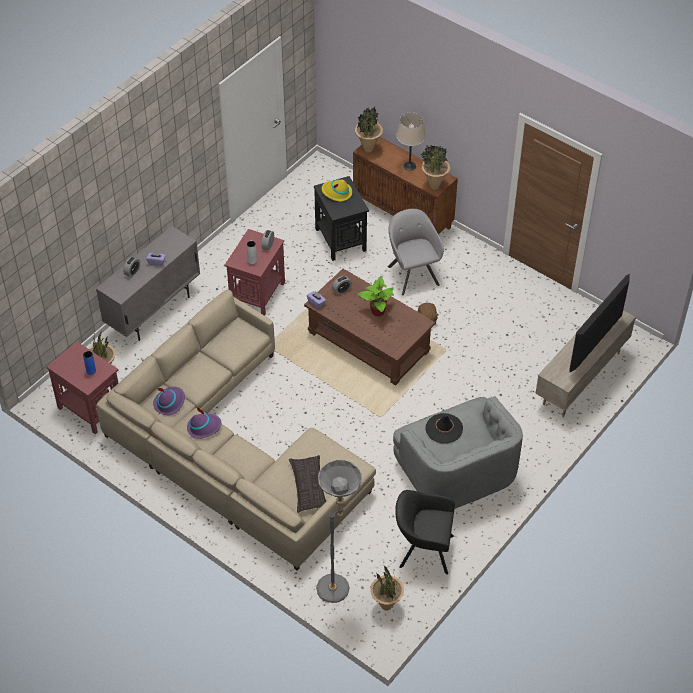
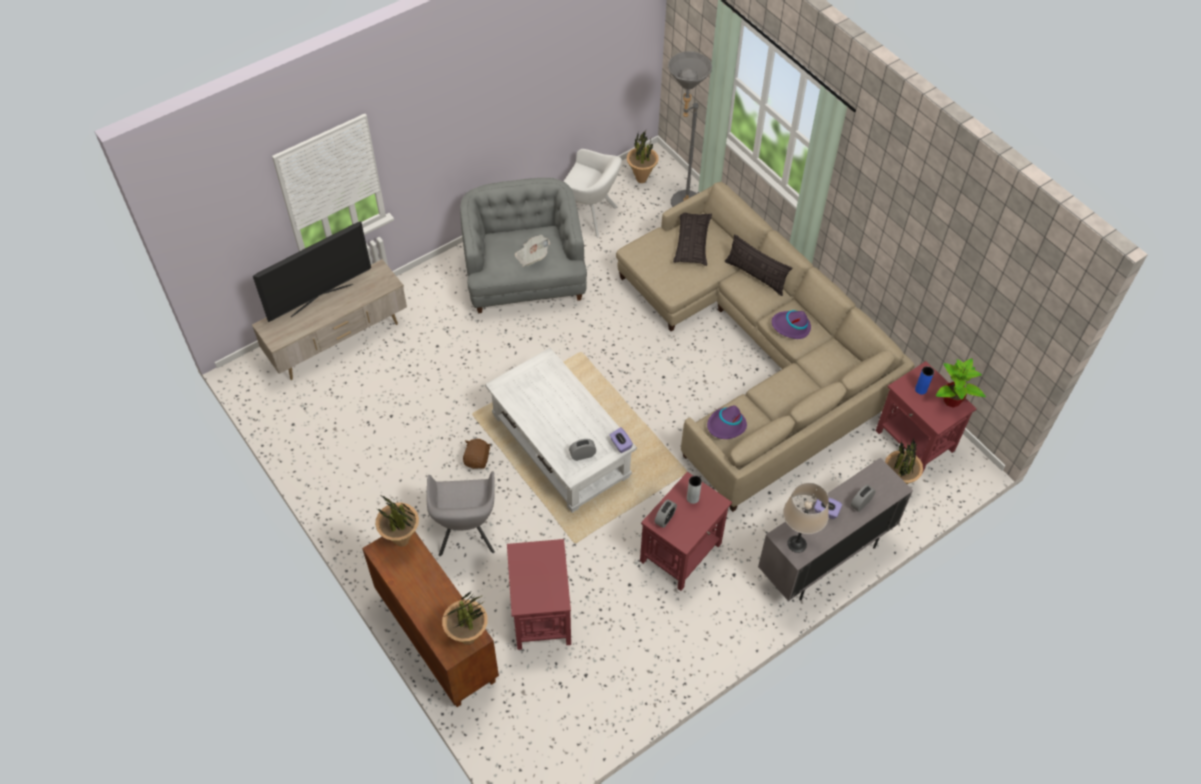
camera: 165 degrees left, 5 degrees up
purple hat [153,386,185,415] -> purple hat moved to [707,406,747,439]
brown coffee table [304,269,435,385] -> white coffee table [485,348,637,513]
black side table [314,176,369,261] -> red side table [507,539,571,650]
yellow hat [322,179,352,202] -> none
potted plant [357,276,394,316] -> potted plant moved to [936,358,986,408]
black armchair [395,490,455,575] -> white armchair [563,149,622,238]
beige table lamp [396,112,426,171] -> beige table lamp moved to [783,483,829,553]
black hat [425,413,463,444] -> newspaper [515,235,550,267]
none -> pillow [725,234,792,296]

